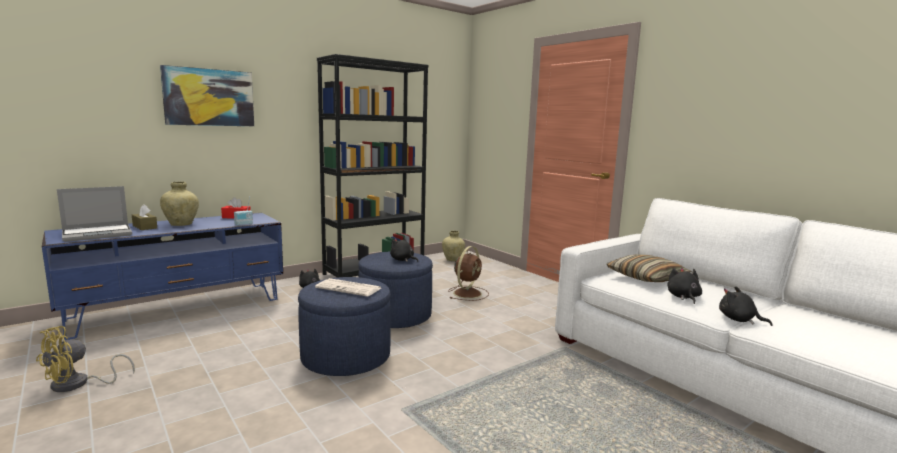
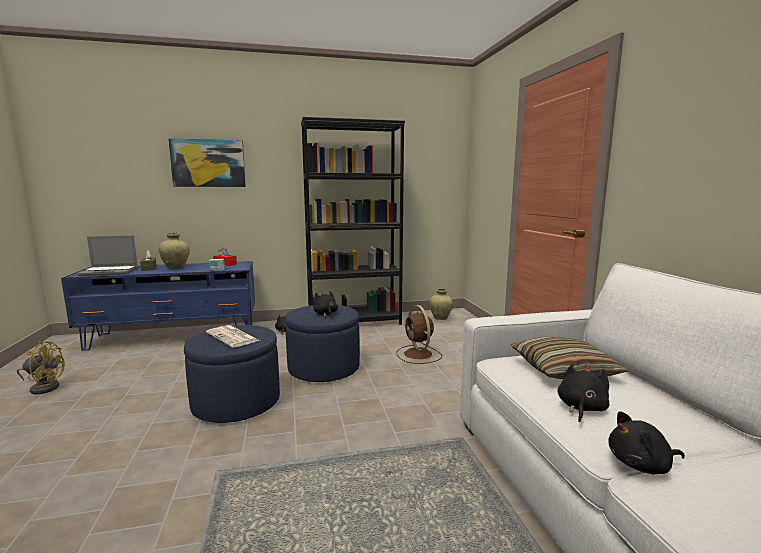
camera: 25 degrees right, 0 degrees up
yellow fan [36,326,135,392] -> yellow fan turned 150 degrees counterclockwise [17,341,65,395]
brown fan [448,246,489,301] -> brown fan turned 105 degrees clockwise [396,305,442,364]
black plush toy [719,286,772,326] -> black plush toy turned 75 degrees counterclockwise [608,411,685,474]

